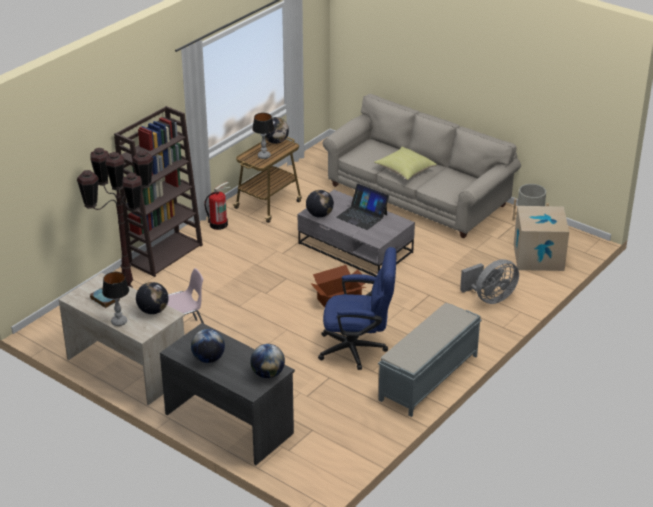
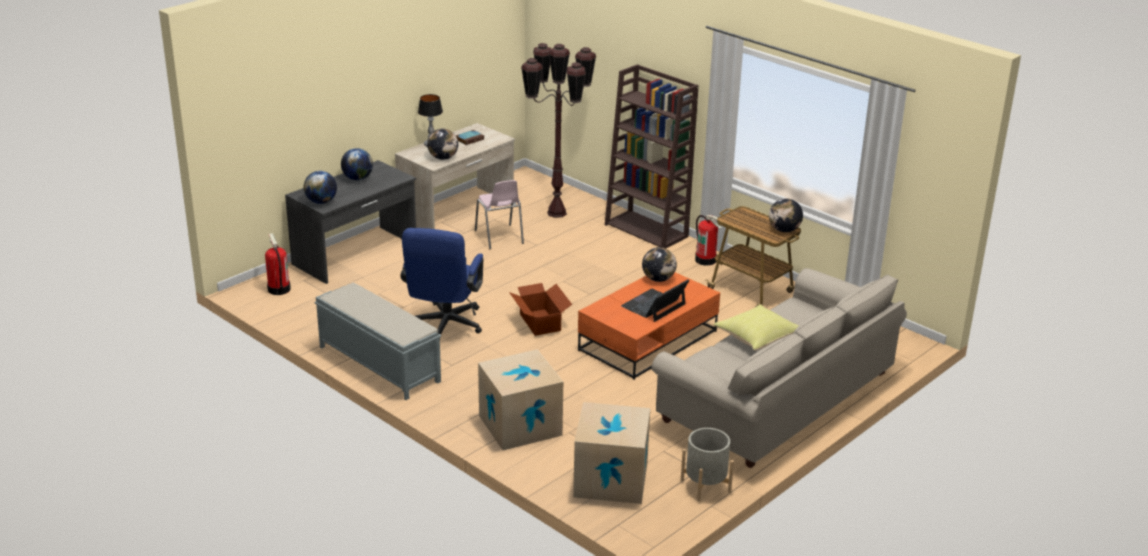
camera: 95 degrees right, 5 degrees down
table lamp [252,113,274,159] -> none
grey coffee table [298,190,415,277] -> orange coffee table [578,272,720,380]
grey fan [460,259,519,304] -> cardboard box [478,349,563,450]
none -> fire extinguisher [265,233,291,295]

